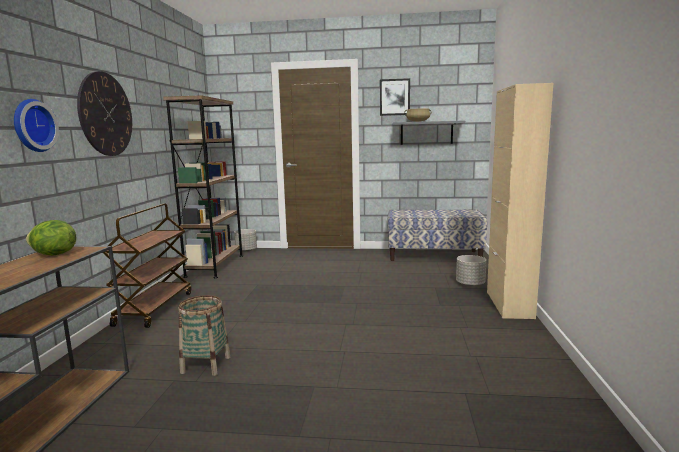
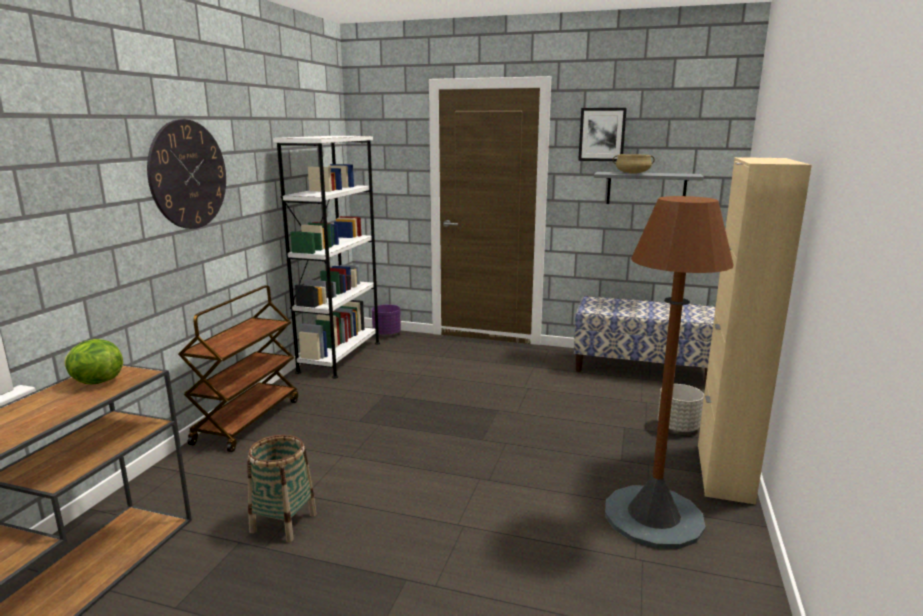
camera: 10 degrees right, 5 degrees up
wall clock [14,99,59,152] -> none
brown bookcase [163,95,243,278] -> white bookcase [273,136,380,379]
grey planter [234,229,257,252] -> purple planter [372,305,401,336]
none -> brown floor lamp [605,196,734,549]

